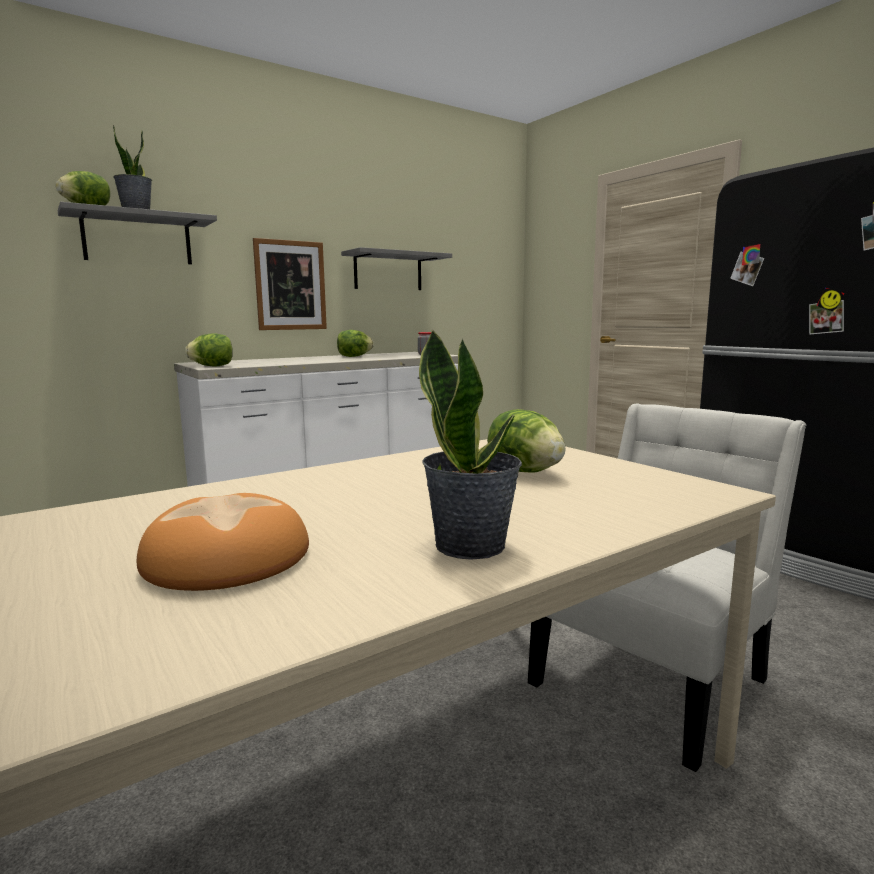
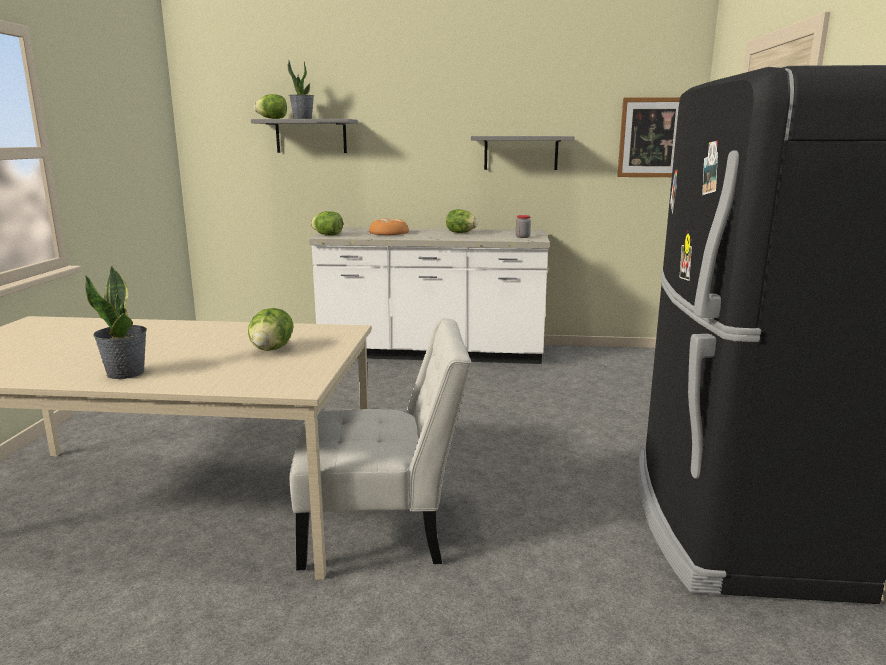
camera: 40 degrees right, 5 degrees up
bread [137,493,309,591] -> bread moved to [369,218,409,235]
picture [253,238,327,330] -> picture moved to [617,97,680,177]

